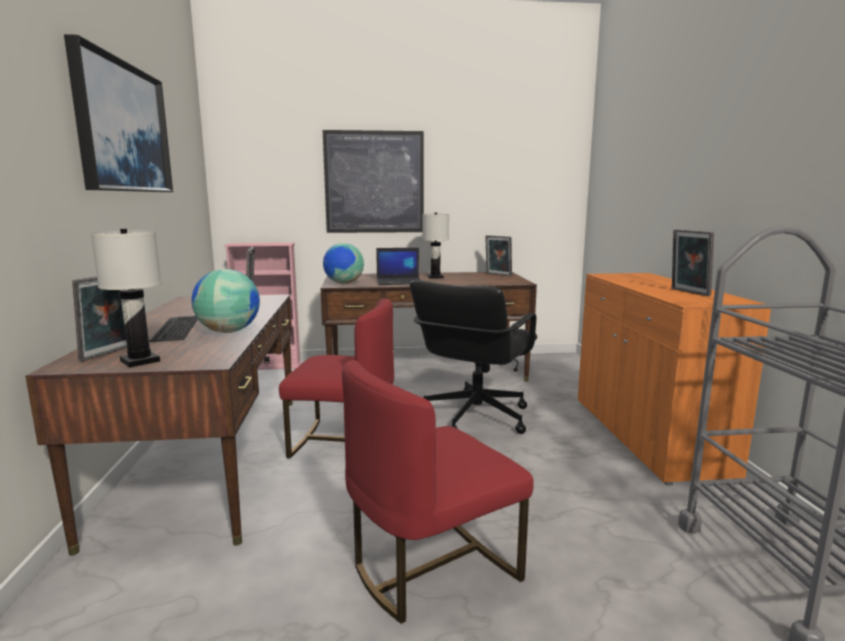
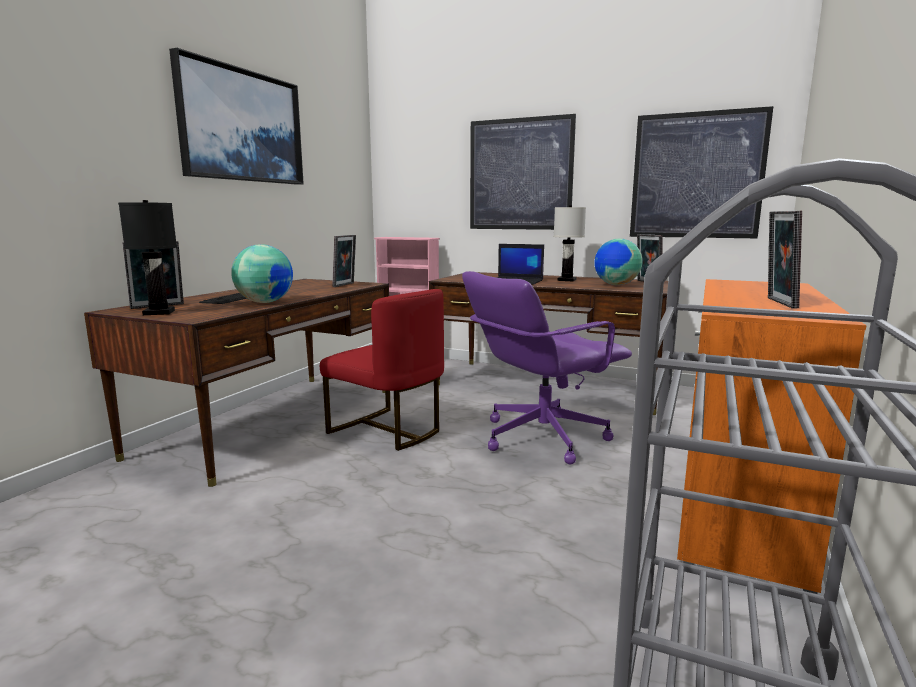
camera: 30 degrees right, 0 degrees up
white table lamp [91,229,162,368] -> black table lamp [118,200,177,315]
globe [323,243,364,284] -> globe moved to [594,238,643,285]
red chair [342,360,534,624] -> none
black office chair [410,280,537,434] -> purple office chair [462,271,632,465]
none -> picture [630,106,773,238]

